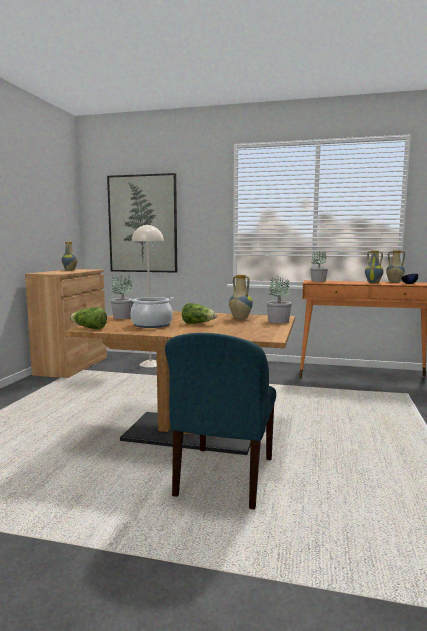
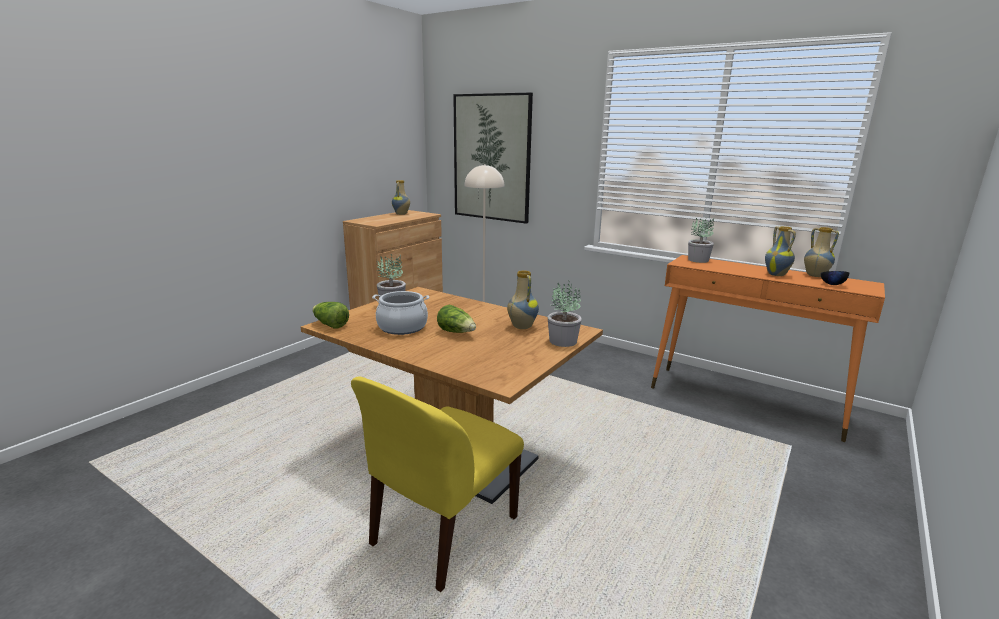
camera: 20 degrees right, 10 degrees up
blue chair [165,333,276,510] -> yellow chair [351,377,524,592]

